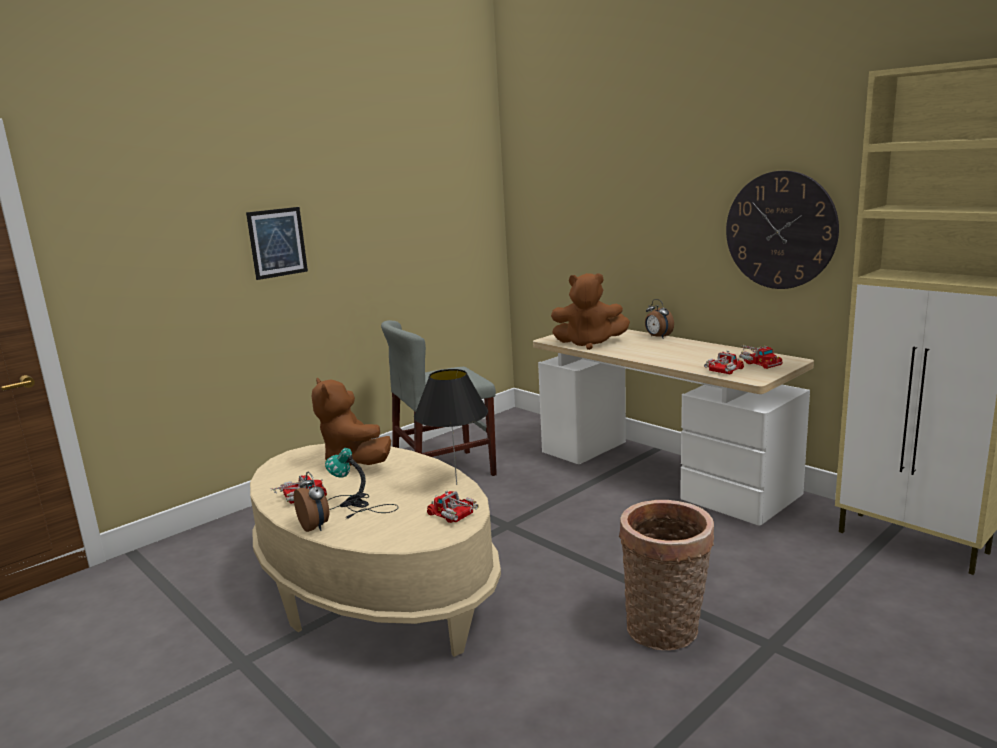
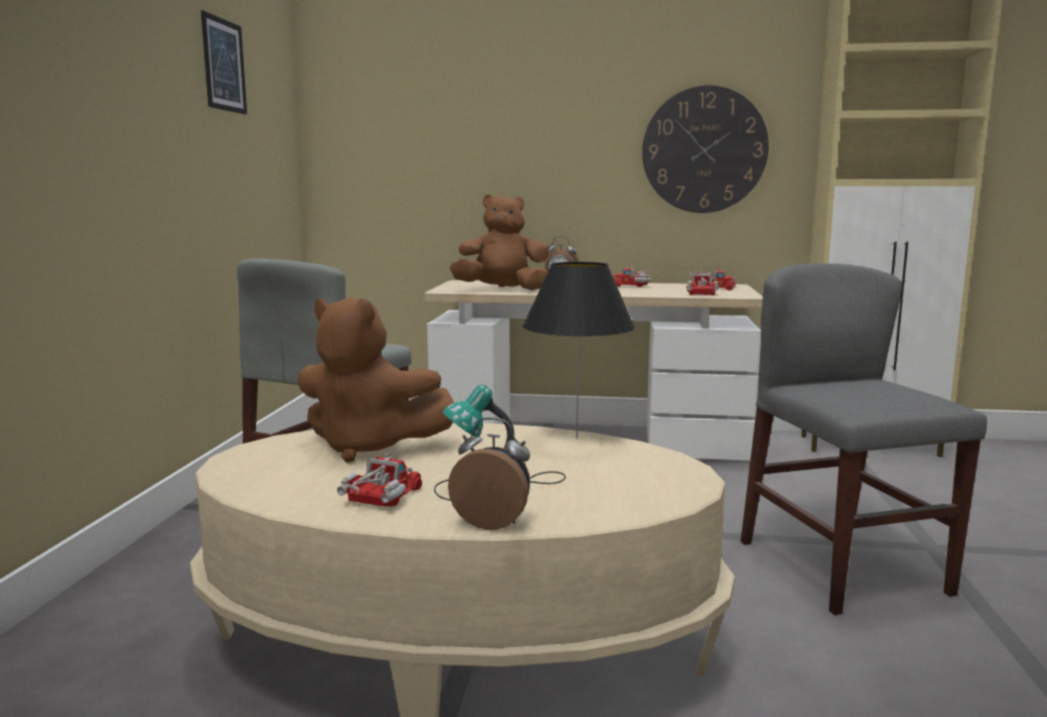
camera: 40 degrees left, 5 degrees down
picture [246,207,308,280] -> picture moved to [201,10,247,114]
toy truck [427,491,479,523] -> toy truck moved to [613,265,659,287]
brown plush toy [551,273,630,350] -> brown plush toy turned 150 degrees counterclockwise [450,194,549,290]
basket [619,500,714,651] -> grey chair [741,263,987,615]

